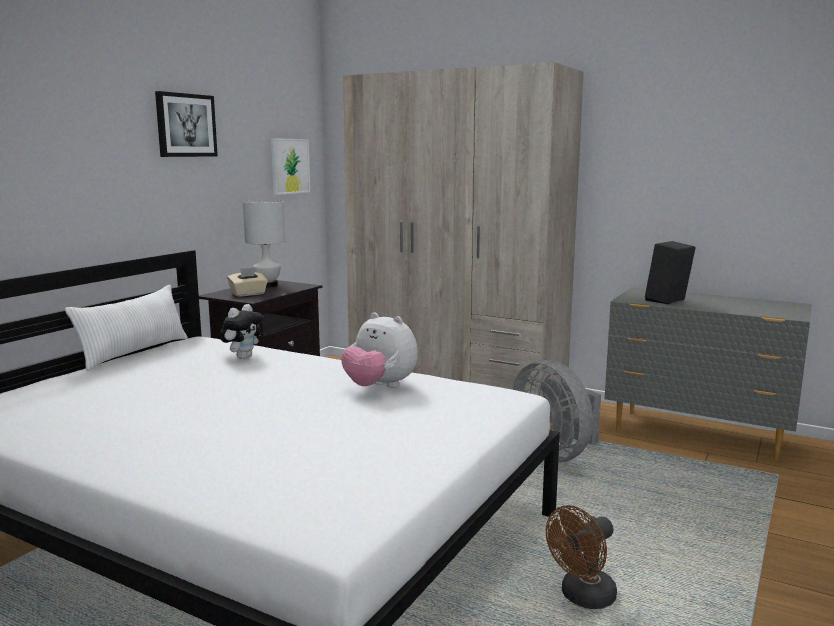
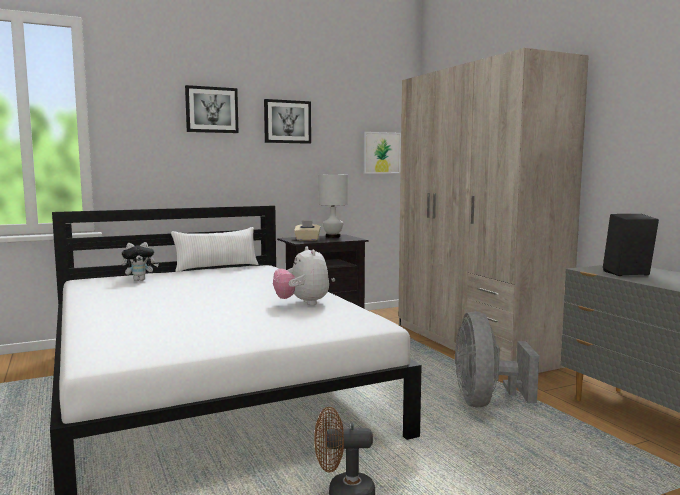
camera: 35 degrees right, 5 degrees down
plush toy [220,304,264,359] -> plush toy moved to [122,242,159,281]
none -> picture [185,85,239,133]

